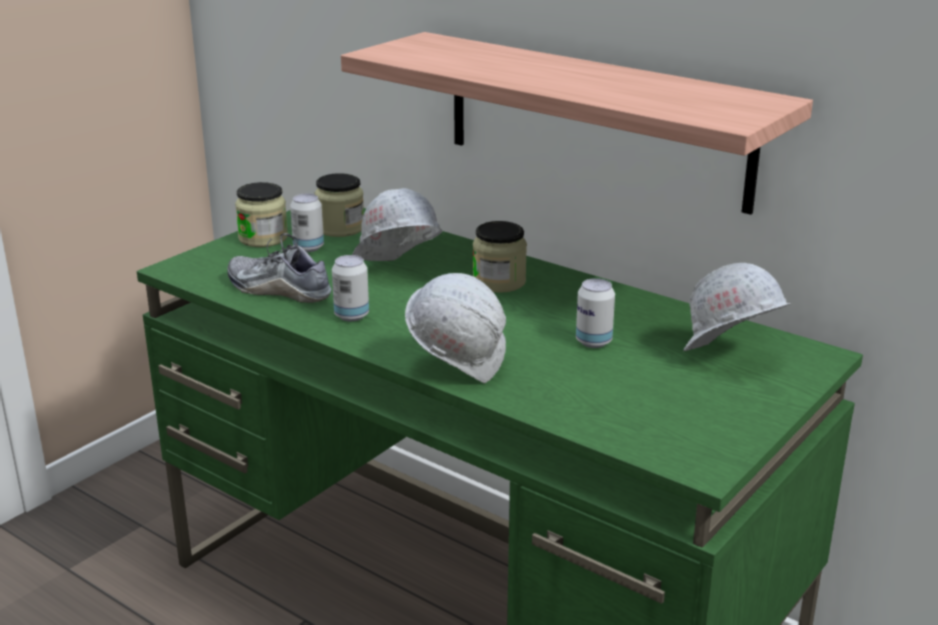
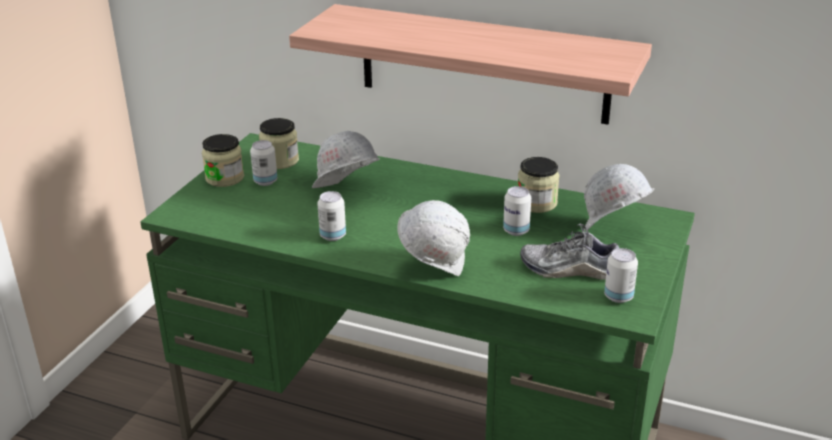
camera: 15 degrees left, 5 degrees up
shoe [227,233,331,303] -> shoe moved to [520,224,619,280]
jar [473,221,527,293] -> jar moved to [518,157,560,213]
none -> can [604,248,638,303]

